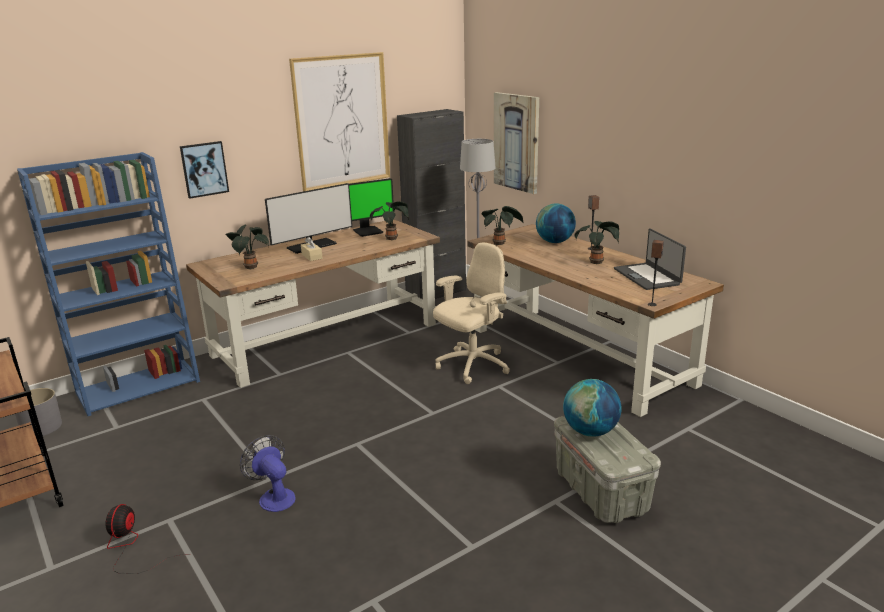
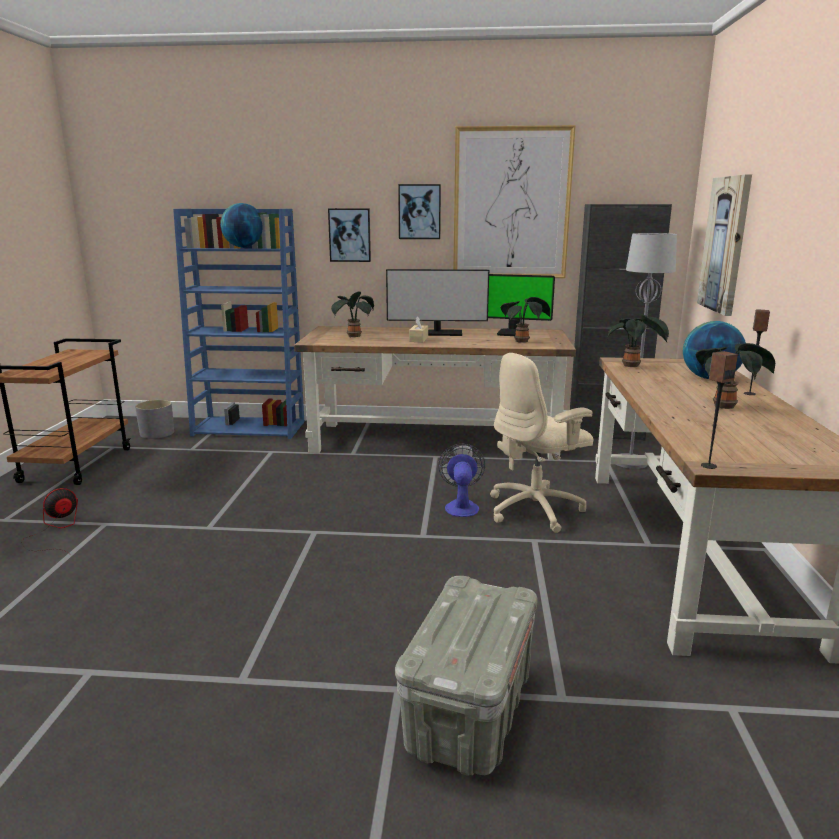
camera: 40 degrees right, 5 degrees down
fan [240,435,296,512] -> fan moved to [438,444,485,517]
beige office chair [433,242,510,384] -> beige office chair turned 150 degrees clockwise [490,353,594,533]
globe [563,379,622,437] -> globe moved to [220,203,263,248]
laptop [614,229,686,290] -> none
none -> picture [398,184,441,239]

